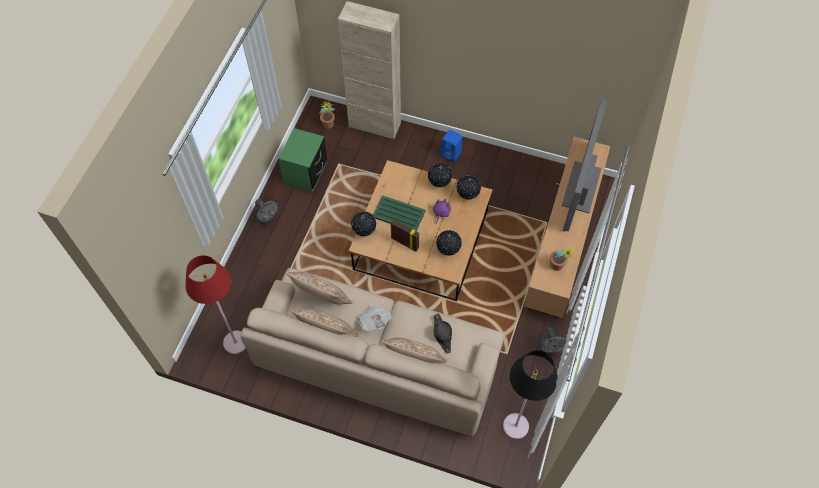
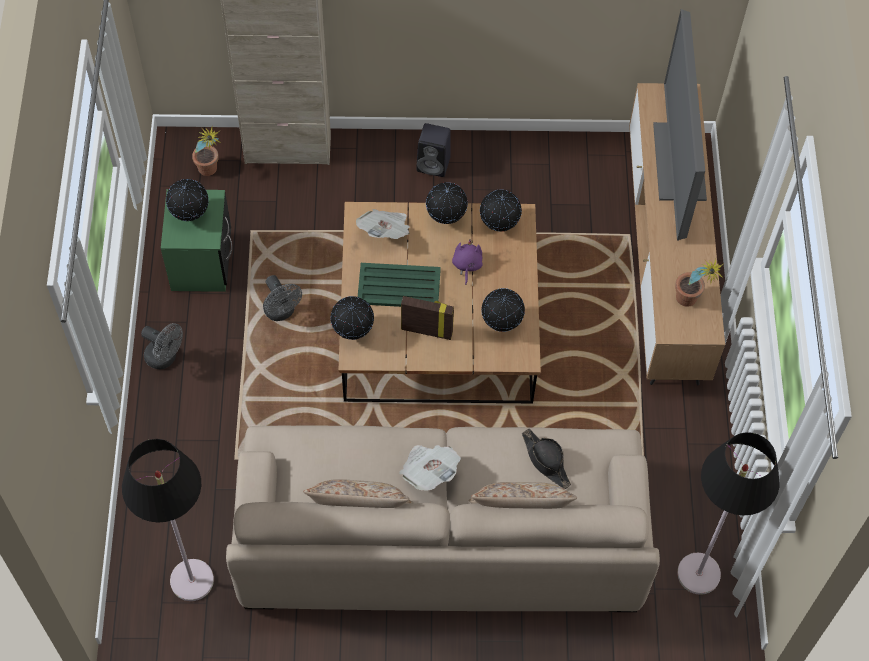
camera: 20 degrees left, 0 degrees up
red floor lamp [185,255,246,354] -> black floor lamp [122,439,214,601]
beige pillow [286,272,353,305] -> none
blue speaker [440,129,462,162] -> black speaker [416,123,451,177]
grey fan [539,327,567,354] -> grey fan moved to [263,275,302,321]
none -> globe [166,179,209,221]
none -> newspaper [356,209,410,239]

